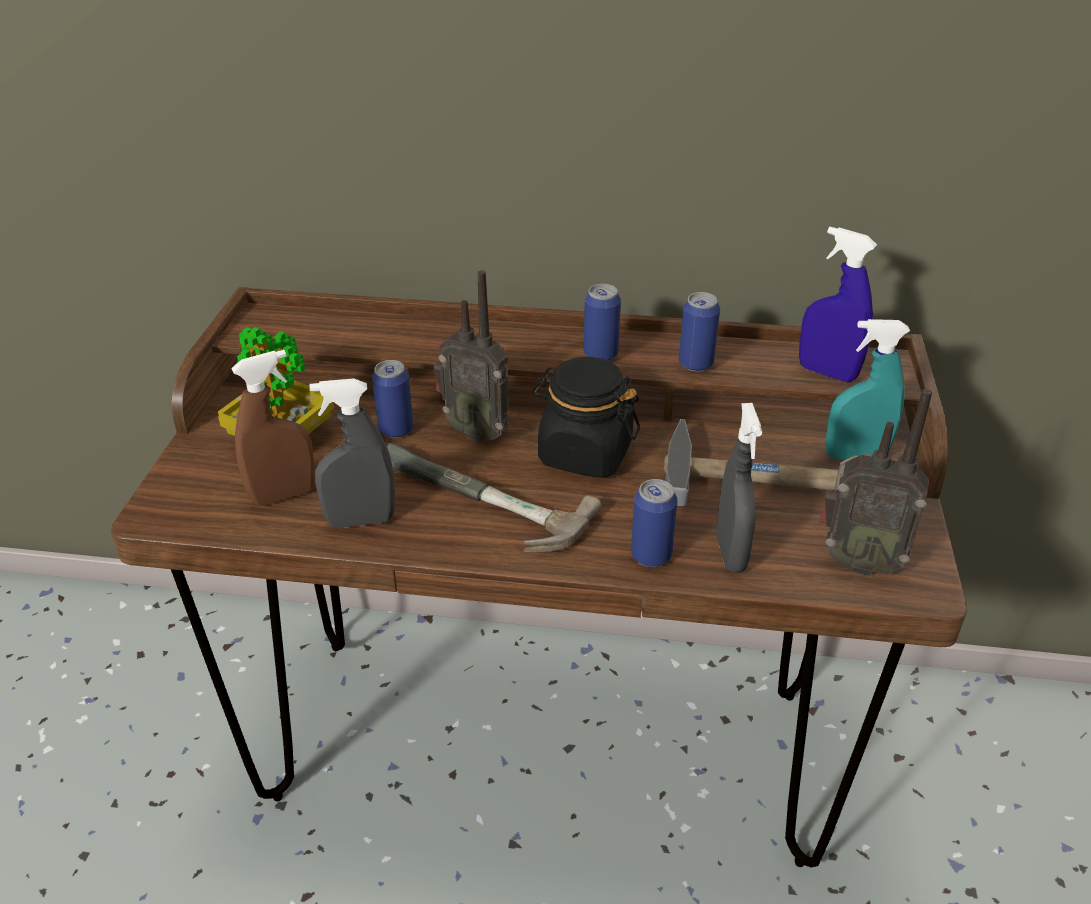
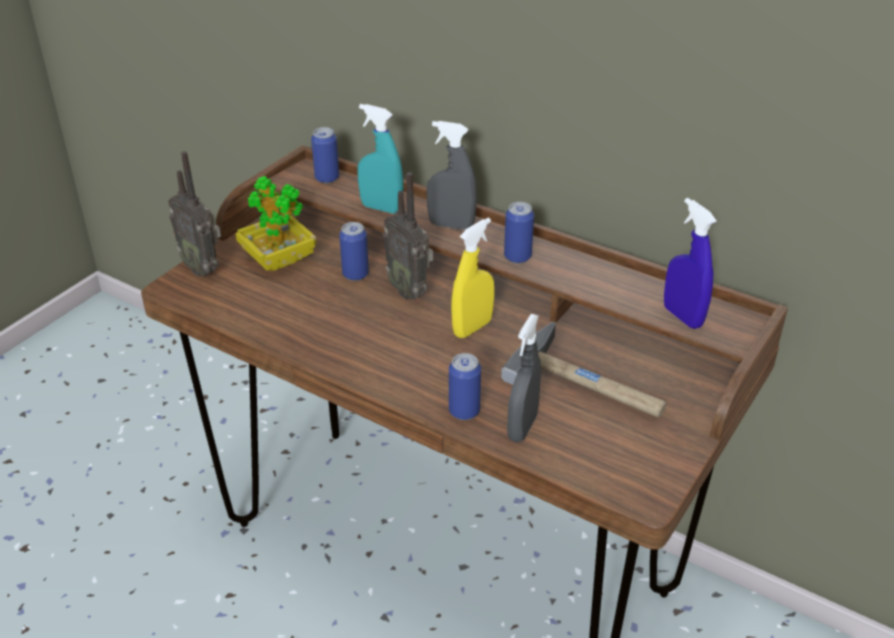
camera: 25 degrees right, 0 degrees up
brown spray bottle [232,350,315,506] -> none
grey spray bottle [309,378,395,528] -> grey spray bottle moved to [426,121,477,230]
hammer [386,443,602,552] -> none
black jar [532,357,640,478] -> yellow spray bottle [451,218,494,338]
can [679,292,720,372] -> can moved to [311,127,339,183]
radio [819,389,932,576] -> radio moved to [168,151,221,277]
turquoise spray bottle [825,319,910,460] -> turquoise spray bottle moved to [357,104,404,214]

